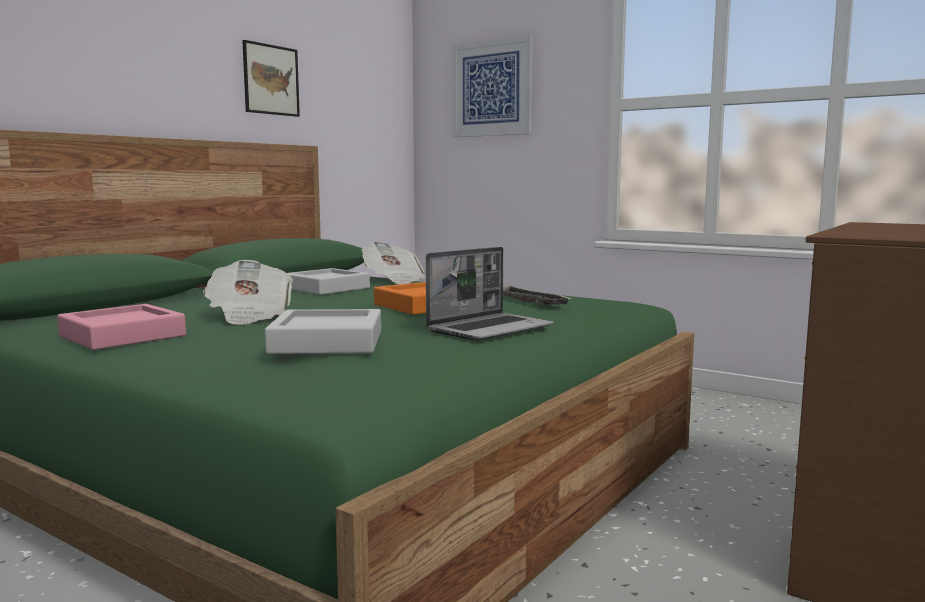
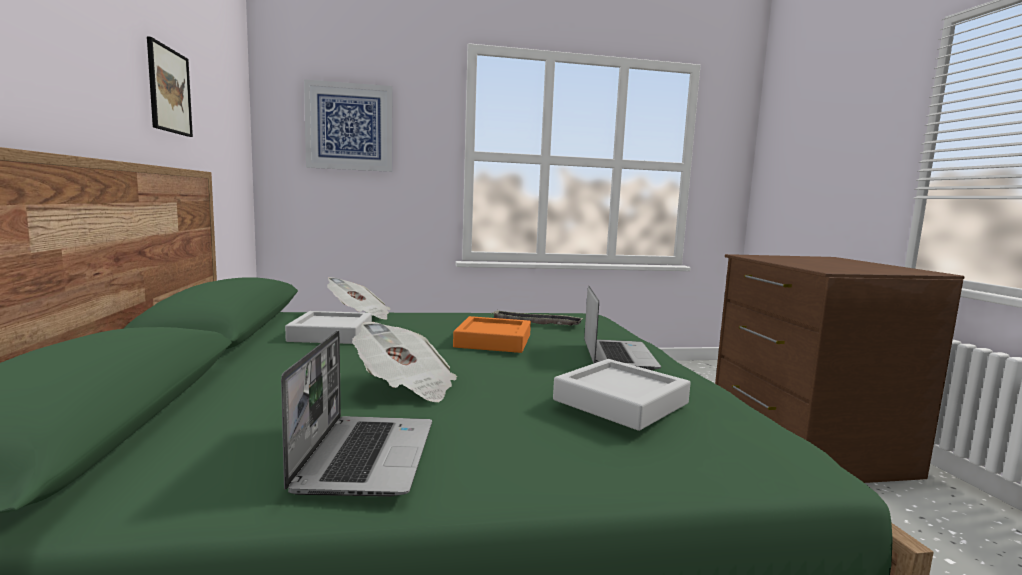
camera: 45 degrees left, 0 degrees up
pink tray [57,304,186,350] -> laptop [281,331,432,497]

